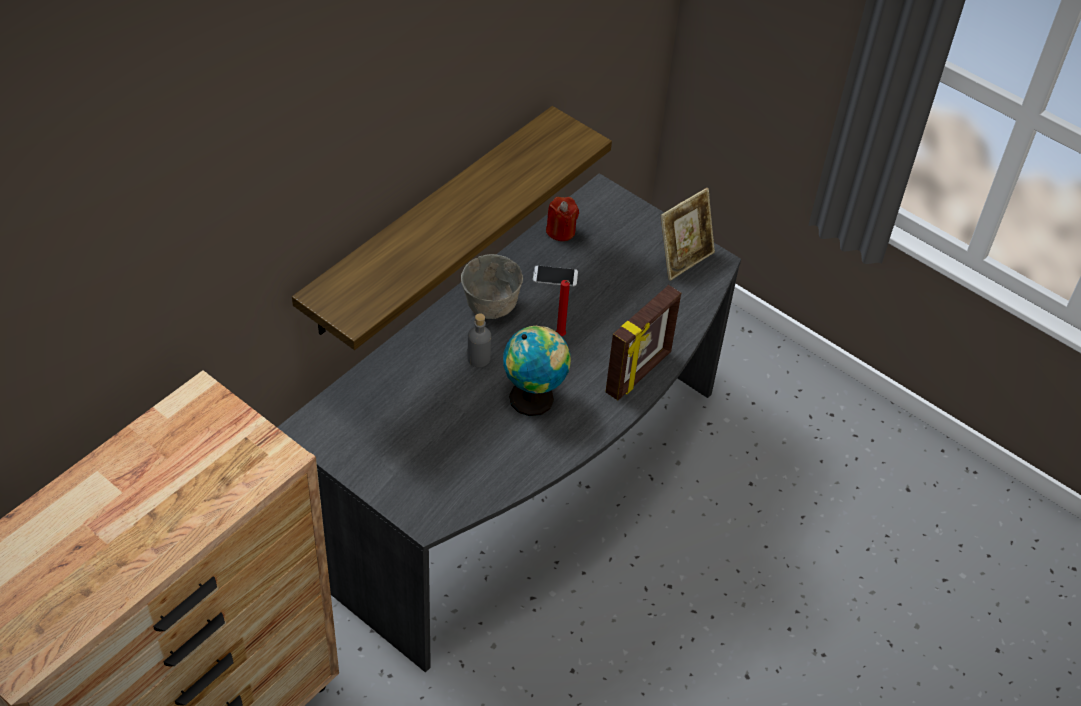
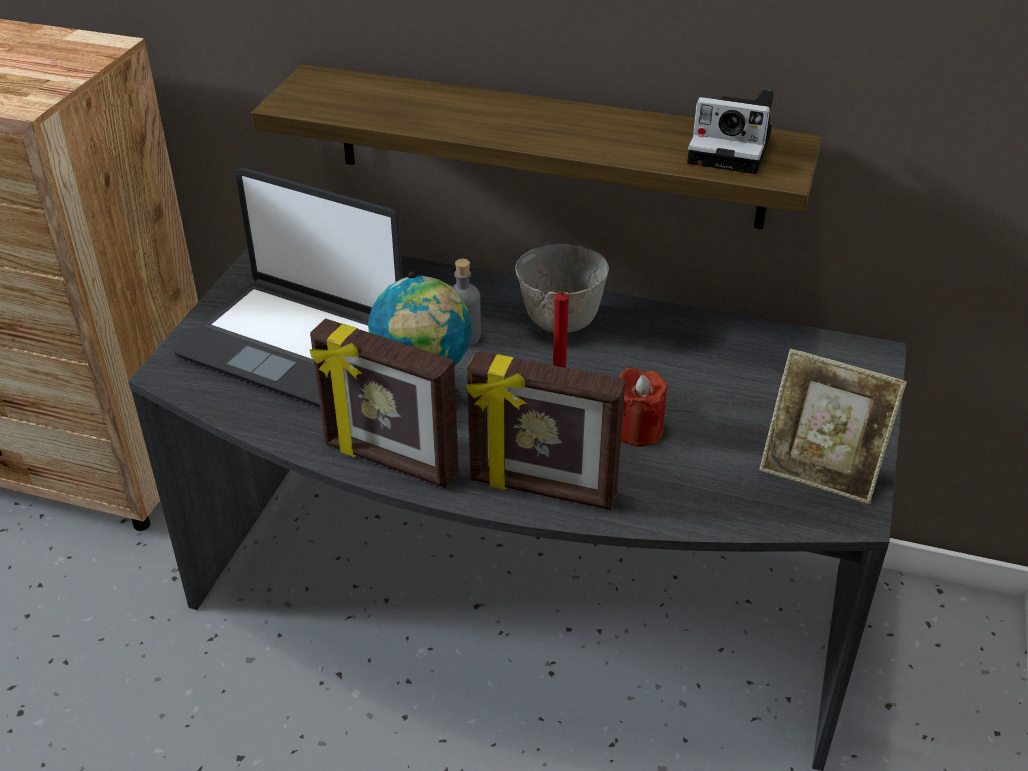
camera: 70 degrees right, 10 degrees down
phone [533,265,578,286] -> none
red candle [546,197,579,241] -> red candle moved to [619,367,668,447]
none -> laptop [173,168,403,407]
none -> picture frame [310,319,459,488]
none -> camera [687,90,774,174]

